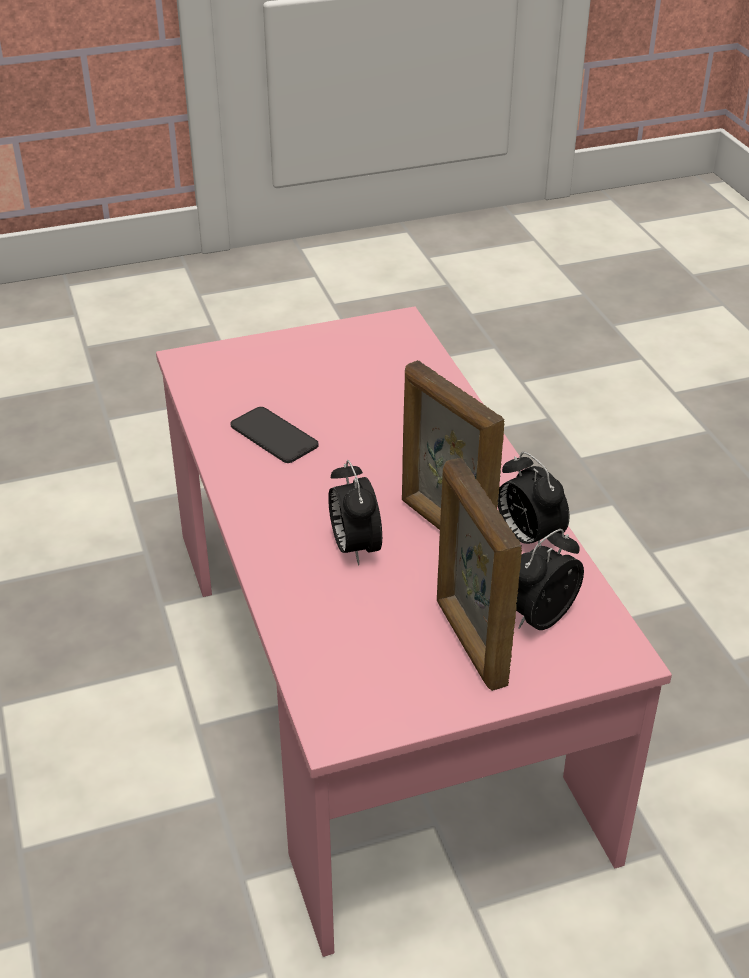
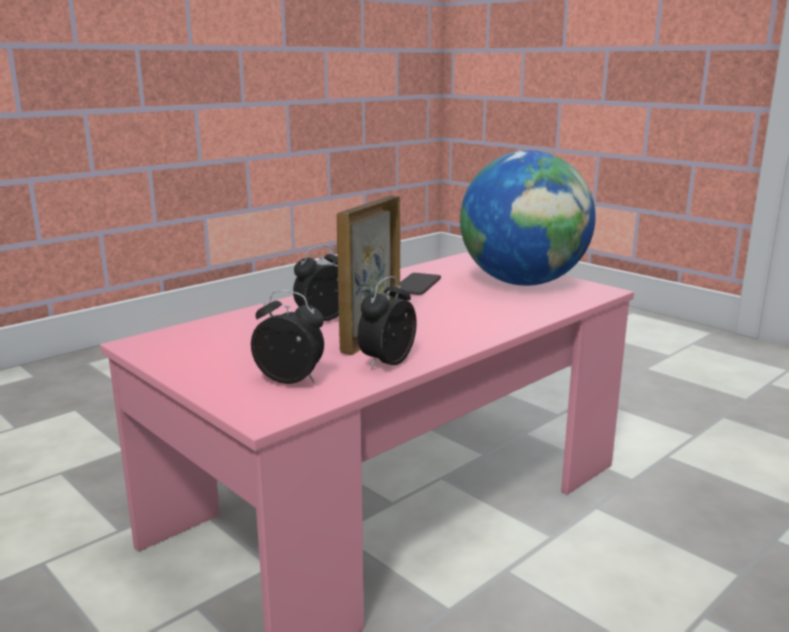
camera: 65 degrees right, 20 degrees down
picture frame [437,458,522,691] -> none
none -> globe [460,150,596,286]

